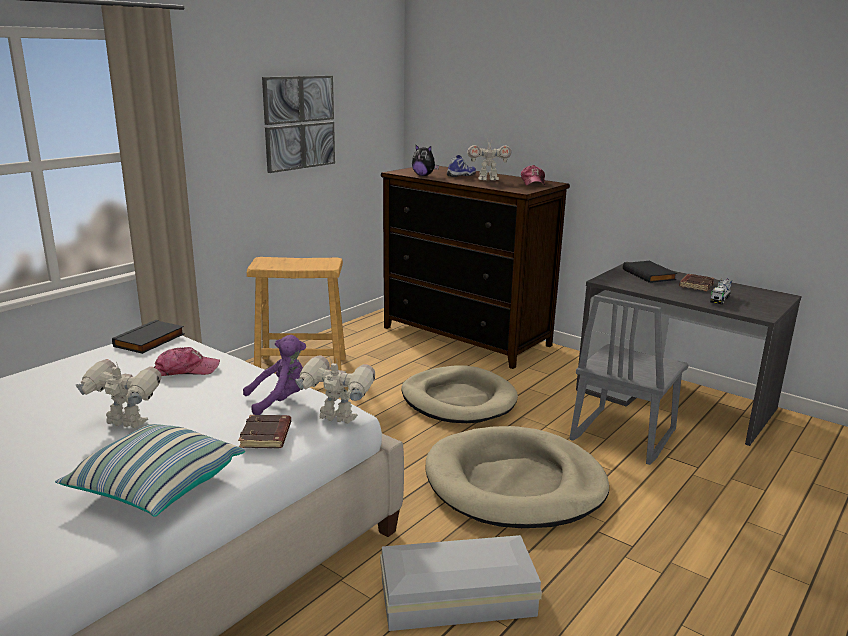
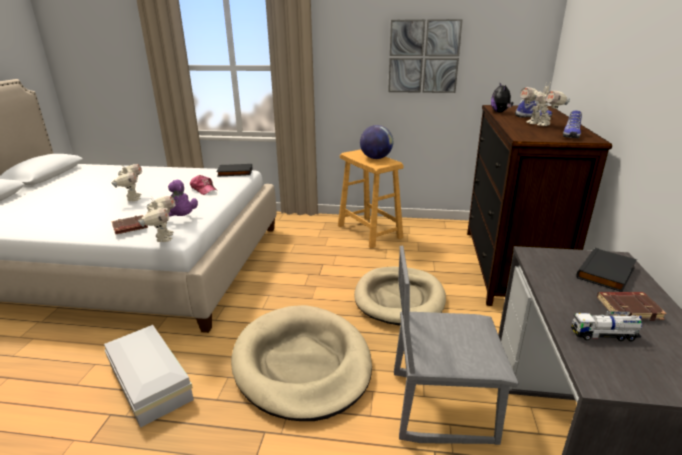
camera: 60 degrees right, 5 degrees up
pillow [55,424,245,517] -> none
cap [521,165,545,185] -> shoe [563,111,582,138]
none -> globe [360,125,393,159]

